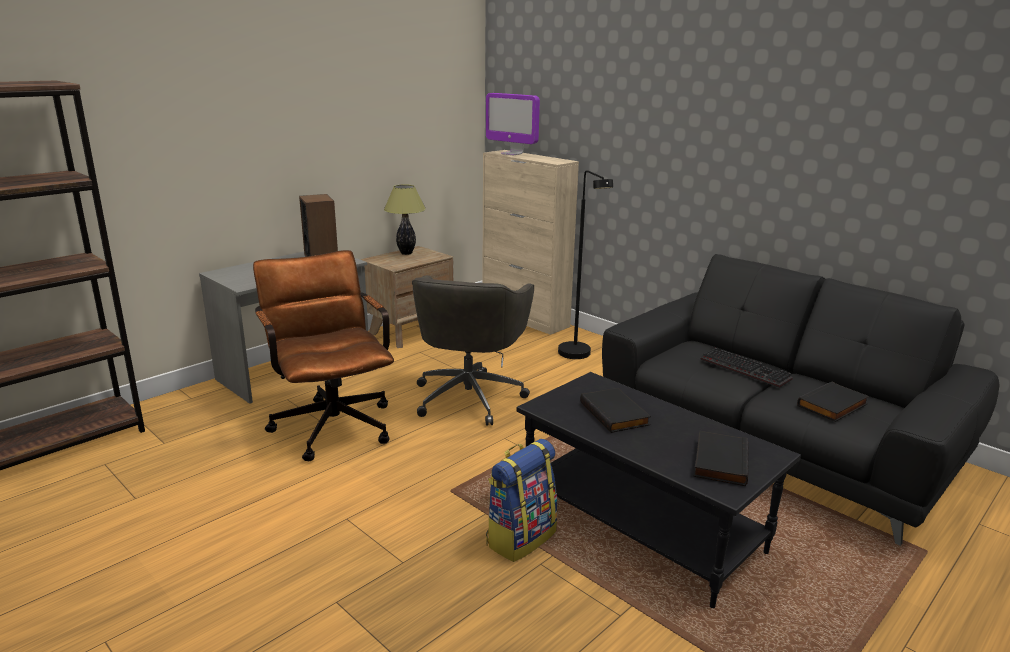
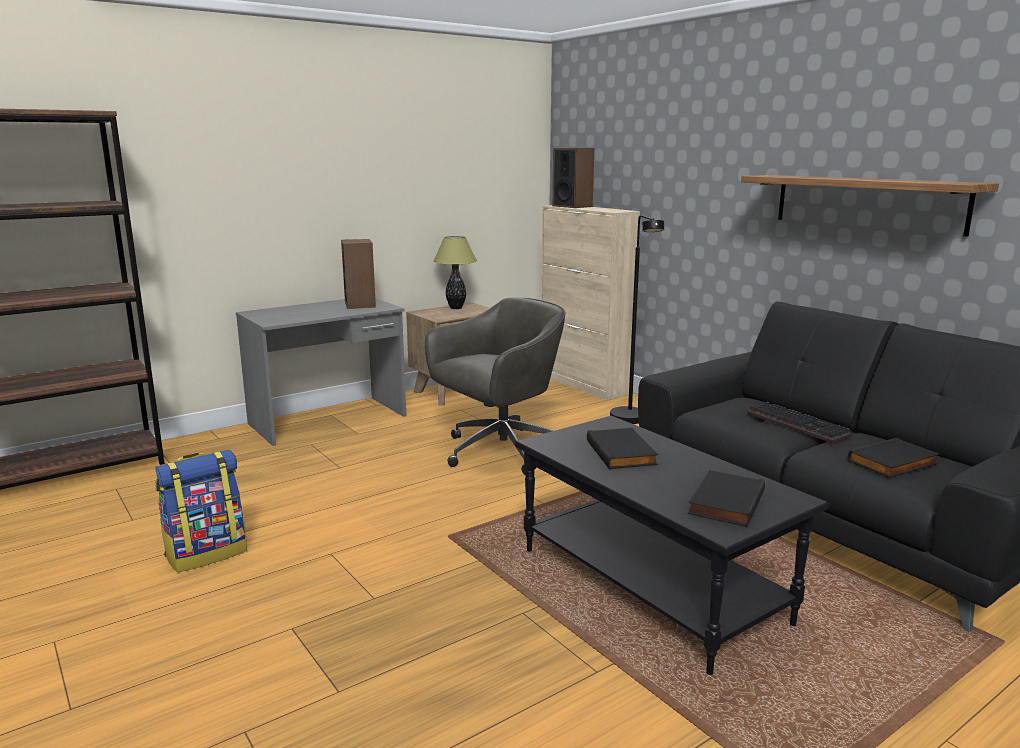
camera: 10 degrees right, 5 degrees down
brown office chair [253,250,394,461] -> none
grey office chair [412,275,534,425] -> grey office chair turned 150 degrees counterclockwise [425,298,566,475]
monitor [486,93,540,156] -> speaker [552,148,594,208]
backpack [486,439,558,562] -> backpack moved to [155,450,247,573]
none -> shelf [741,175,999,237]

